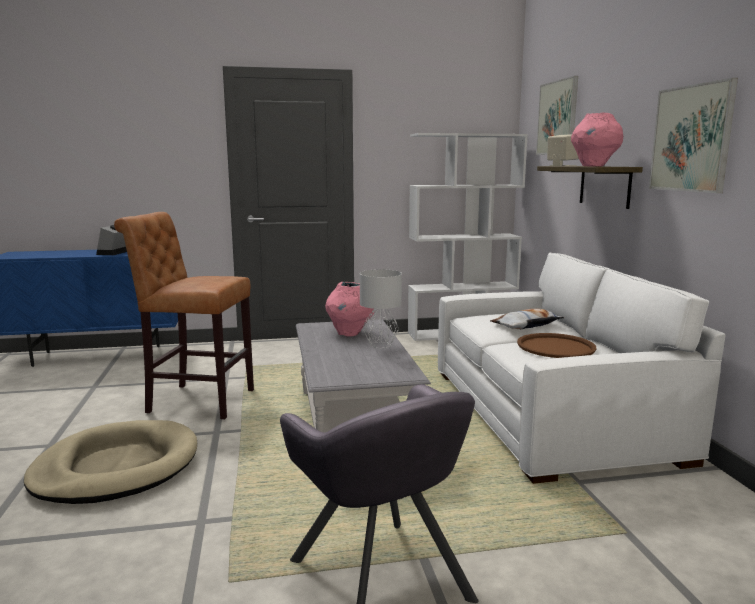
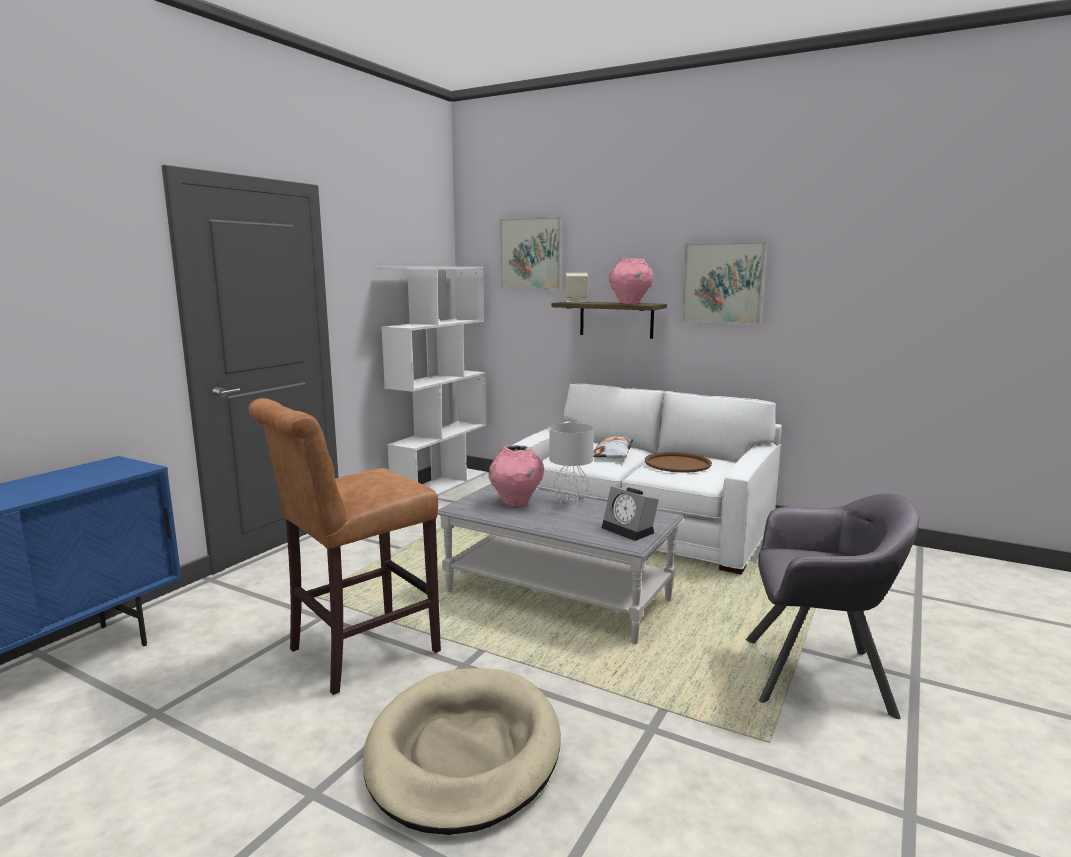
camera: 50 degrees left, 0 degrees up
alarm clock [96,225,127,255] -> alarm clock moved to [602,486,659,541]

